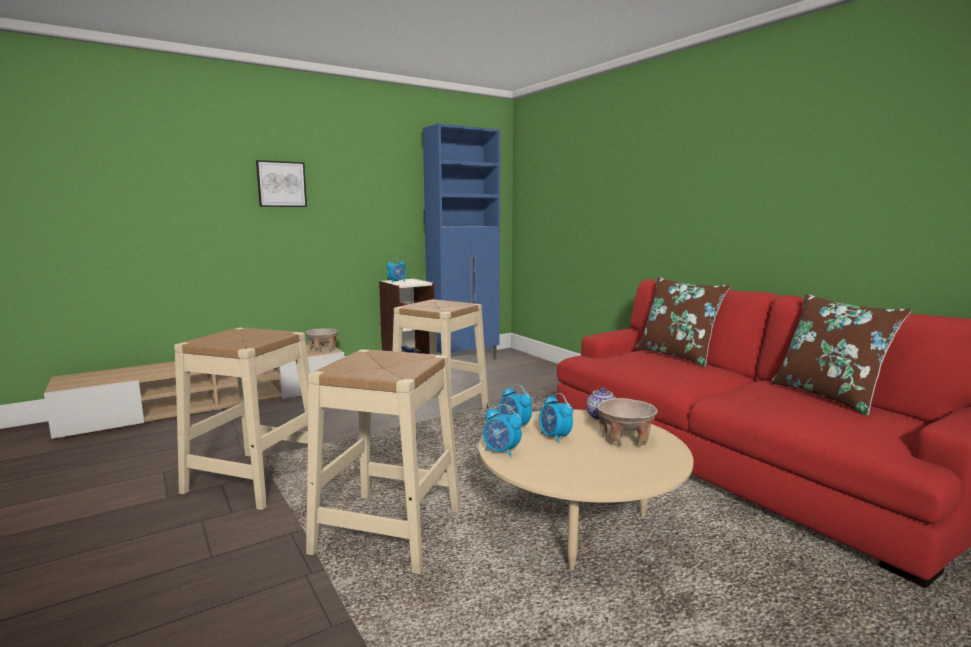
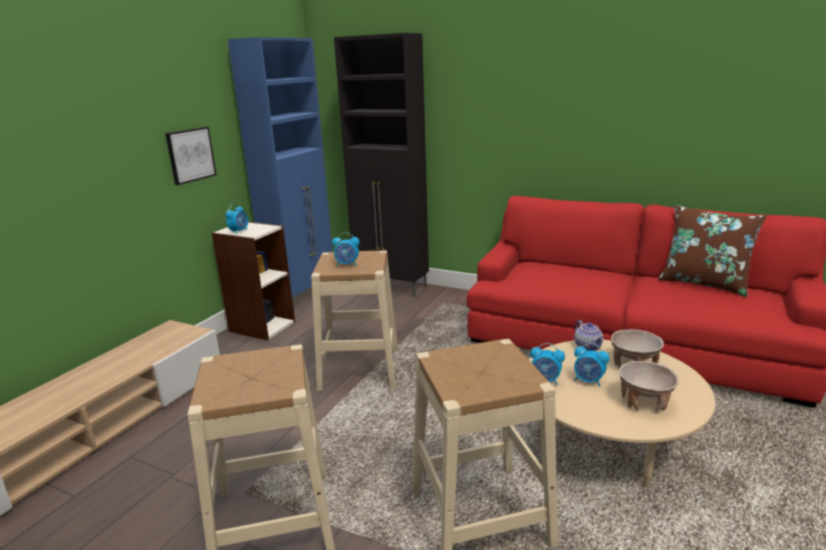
camera: 30 degrees left, 10 degrees up
picture [256,160,307,207] -> picture moved to [165,127,216,185]
beige bowl [305,328,338,352] -> beige bowl moved to [619,361,678,413]
alarm clock [483,404,522,457] -> alarm clock moved to [332,232,360,267]
brown pillow [635,277,730,367] -> none
none -> black cabinet [334,33,429,297]

